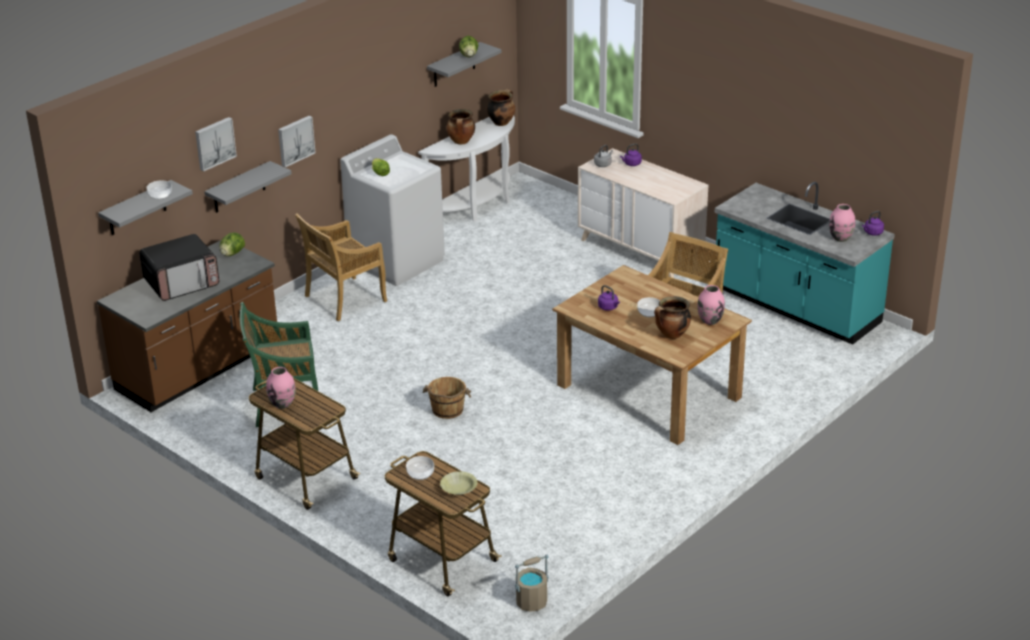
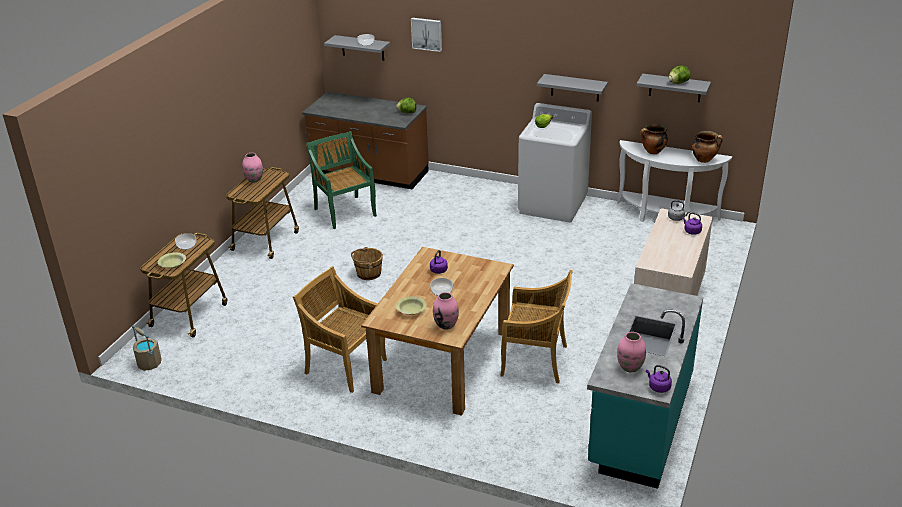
camera: 70 degrees right, 0 degrees up
microwave [139,234,219,301] -> none
grey shelf [204,161,292,213] -> grey shelf moved to [537,74,608,102]
picture [278,116,316,167] -> none
beige chair [295,213,387,321] -> beige chair moved to [293,266,387,393]
cooking pot [654,296,691,339] -> yellow bowl [396,297,427,315]

